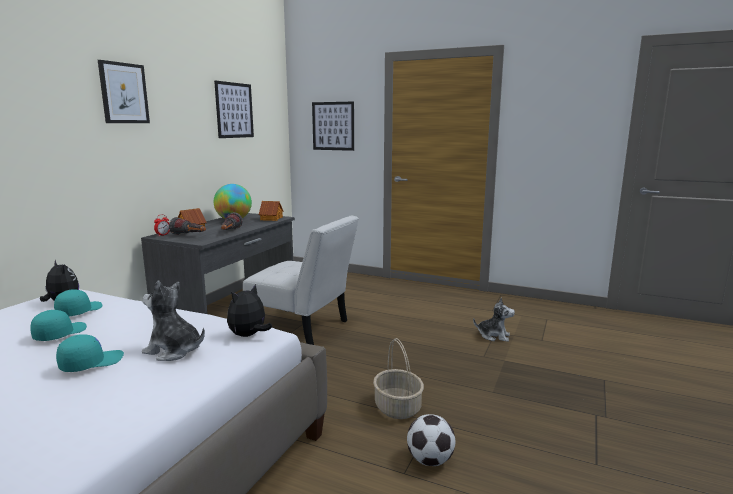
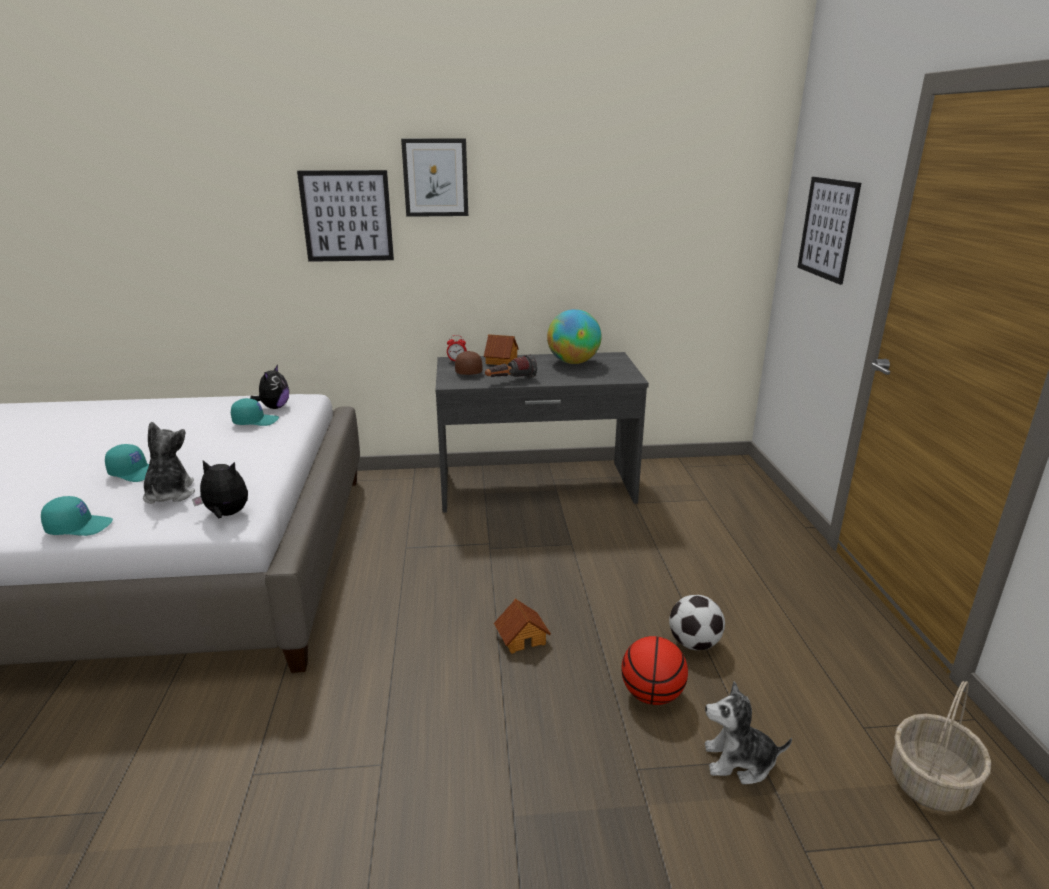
camera: 60 degrees right, 10 degrees up
turquoise cap [30,310,87,341] -> turquoise cap moved to [41,496,113,536]
flashlight [169,217,206,235] -> brown cap [455,351,482,375]
picture [214,81,254,138] -> picture moved to [297,170,394,262]
white chair [243,215,359,345] -> none
toy house [258,201,283,221] -> toy house moved to [494,598,551,654]
basket [373,338,424,419] -> basket moved to [891,681,991,812]
football [407,414,456,466] -> football moved to [669,595,725,650]
plush toy [473,297,515,342] -> plush toy turned 105 degrees clockwise [705,681,792,785]
none -> basketball [621,636,688,705]

